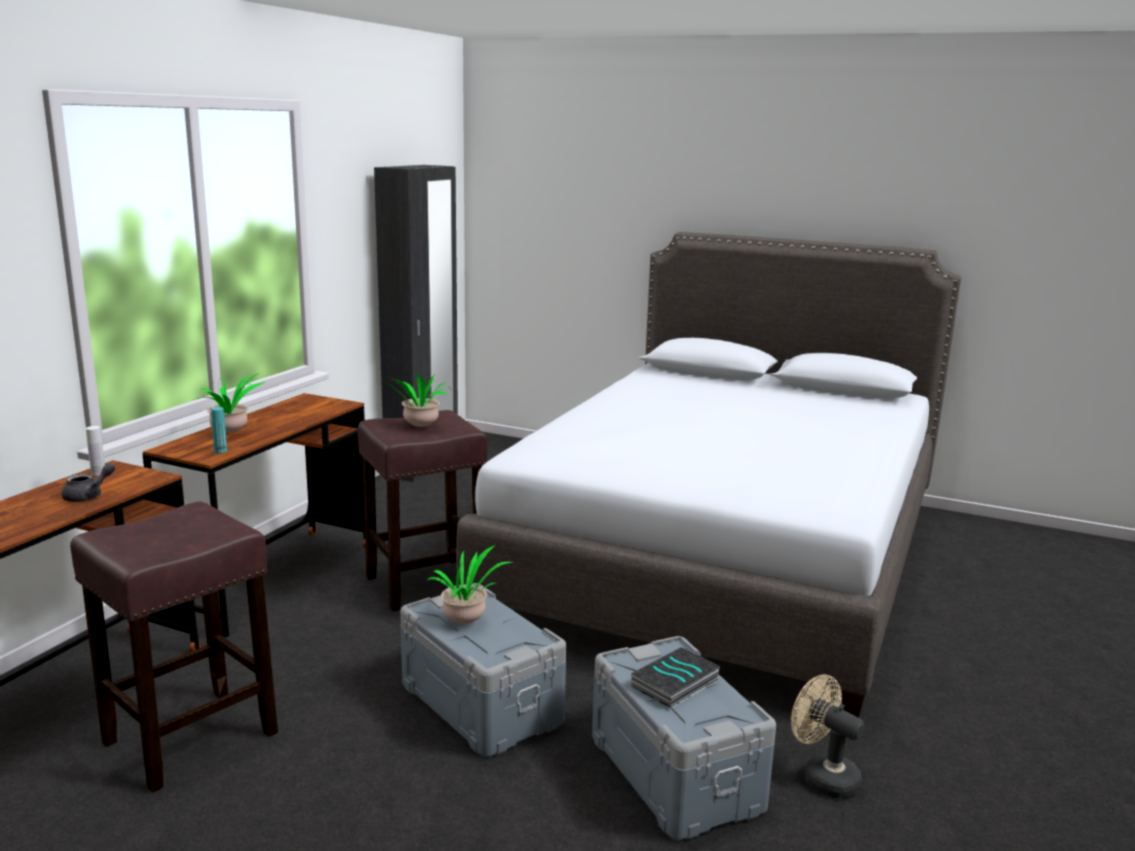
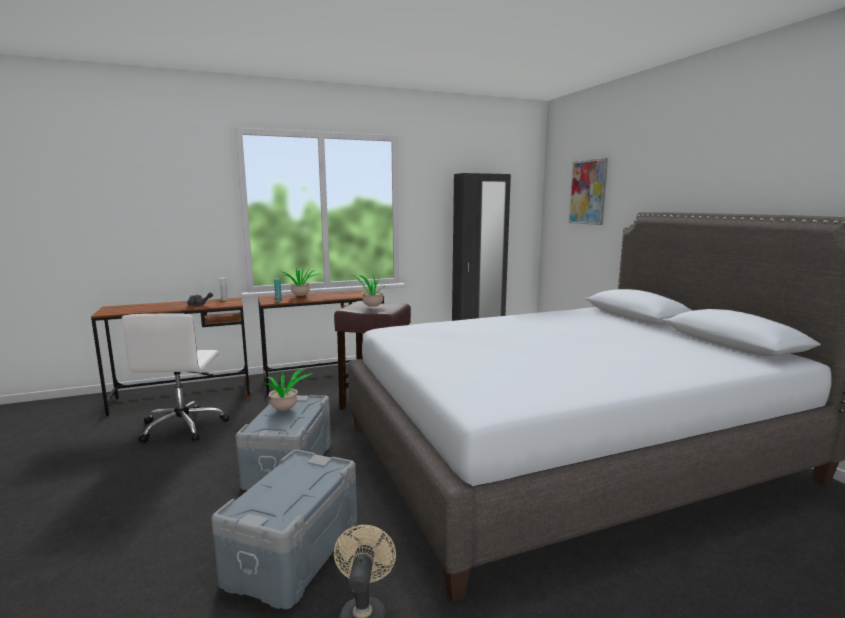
camera: 45 degrees right, 5 degrees down
brown stool [70,501,278,793] -> white office chair [122,314,230,443]
book [631,647,721,708] -> none
none -> picture [569,158,608,225]

